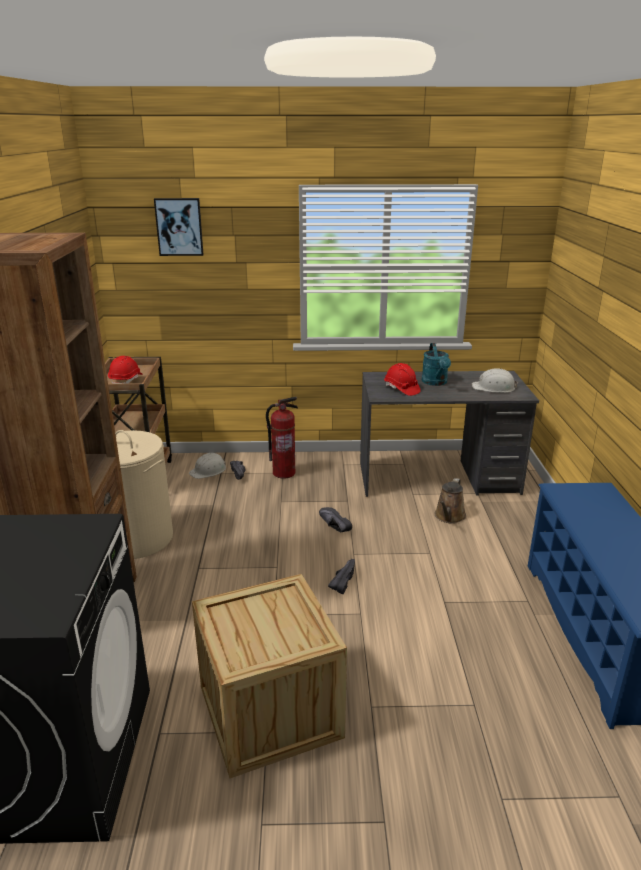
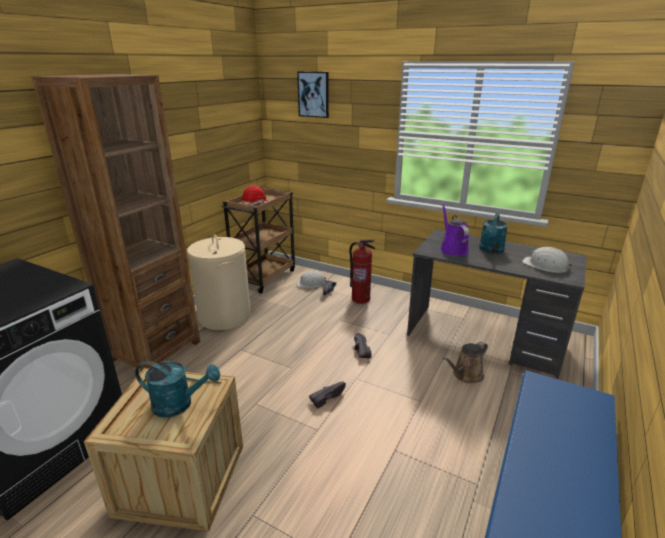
camera: 30 degrees right, 0 degrees up
red hard hat [384,363,421,396] -> purple watering can [440,204,469,256]
none -> turquoise watering can [135,361,220,418]

